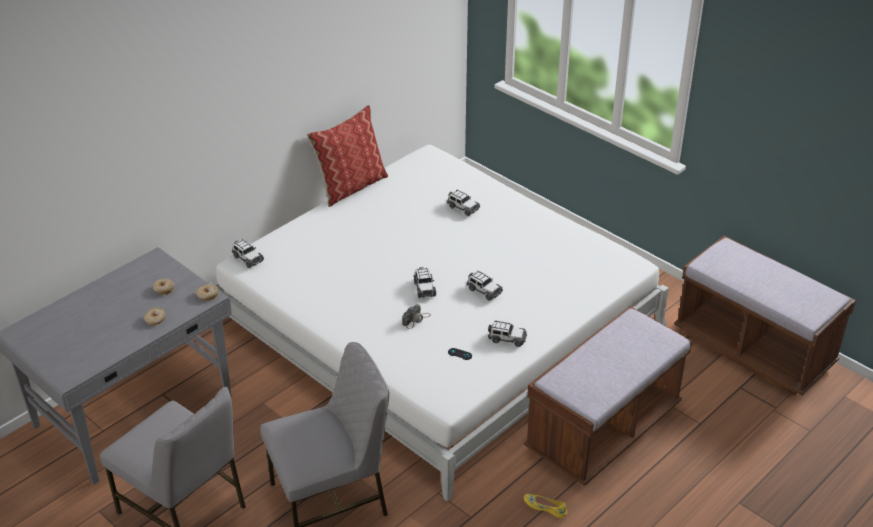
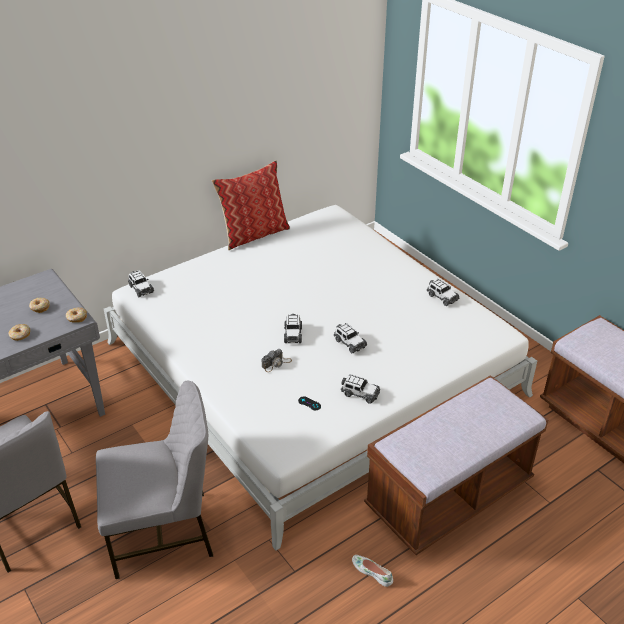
camera: 10 degrees right, 0 degrees up
toy car [447,190,480,216] -> toy car moved to [427,279,460,306]
yellow shoe [524,494,567,518] -> white shoe [352,555,393,587]

